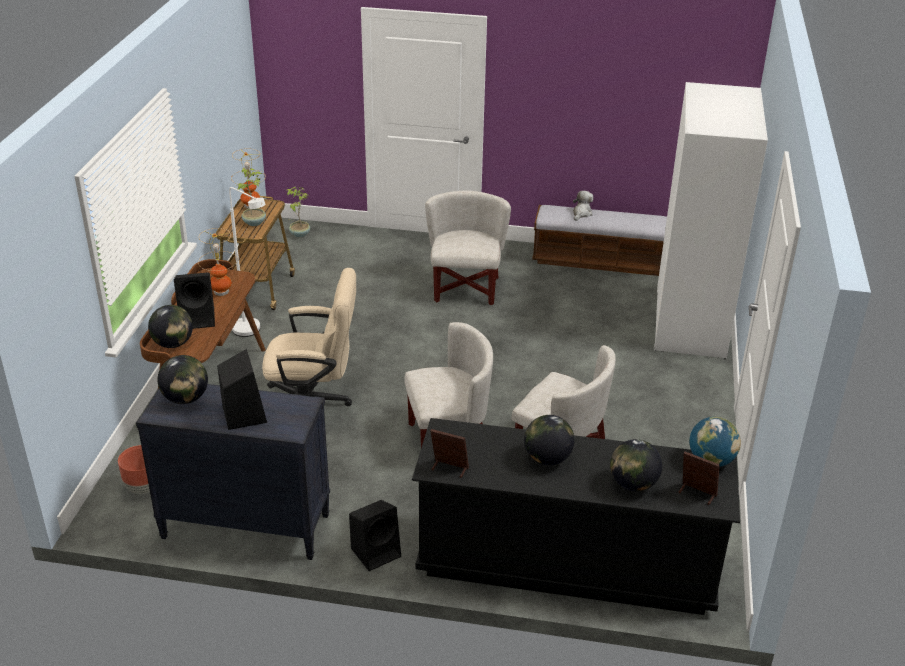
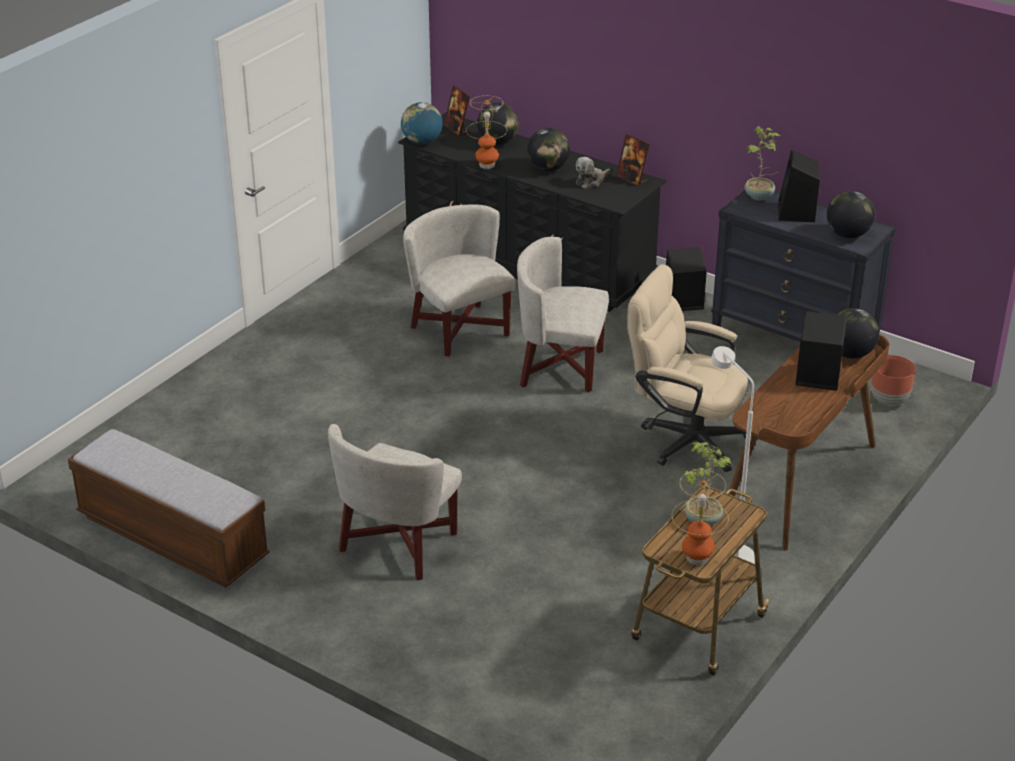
camera: 155 degrees left, 0 degrees up
table lamp [198,228,238,296] -> table lamp moved to [466,95,507,169]
potted plant [286,187,310,237] -> potted plant moved to [745,126,780,201]
plush toy [573,191,593,221] -> plush toy moved to [576,157,611,189]
white wardrobe [654,82,768,359] -> none

